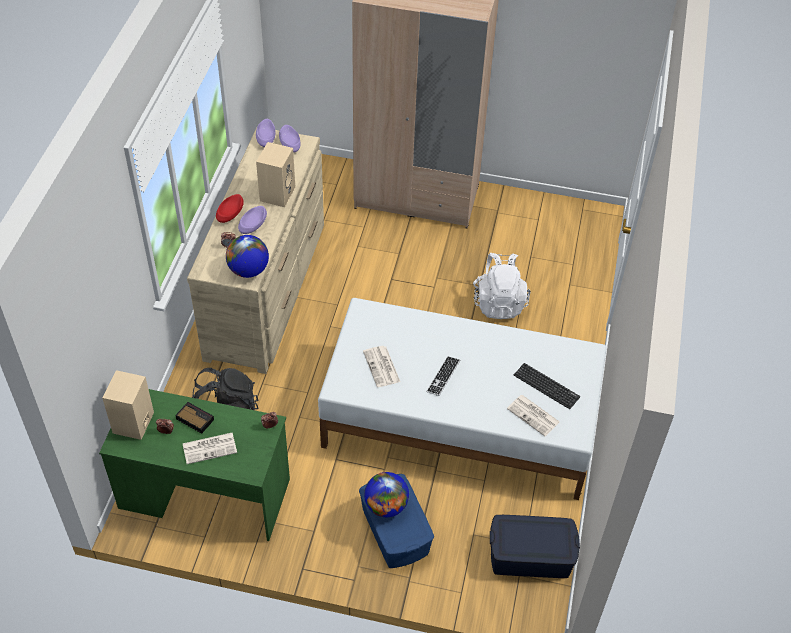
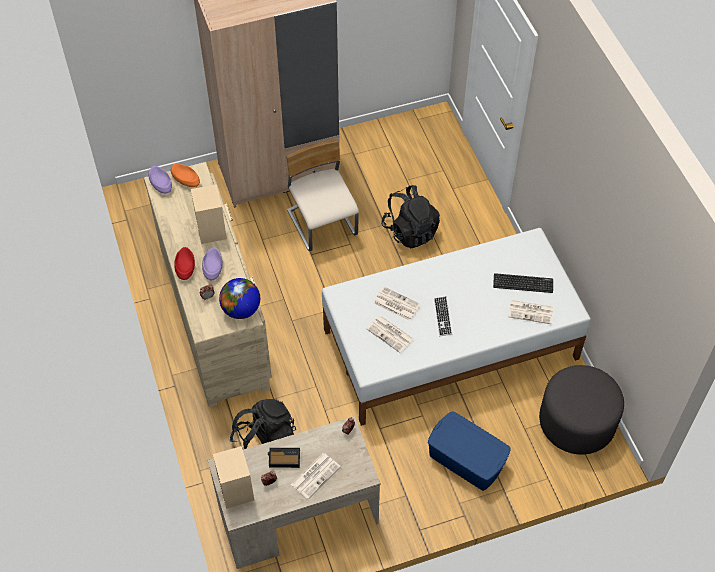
camera: 30 degrees left, 5 degrees up
green desk [99,389,290,541] -> beige desk [208,416,381,569]
purple bowl [279,125,301,153] -> orange bowl [171,163,200,187]
globe [364,472,409,517] -> none
white backpack [473,253,530,319] -> black backpack [381,185,440,248]
blue storage box [490,515,580,578] -> grey ottoman [539,365,624,455]
none -> beige chair [286,139,359,251]
none -> newspaper [373,287,421,321]

